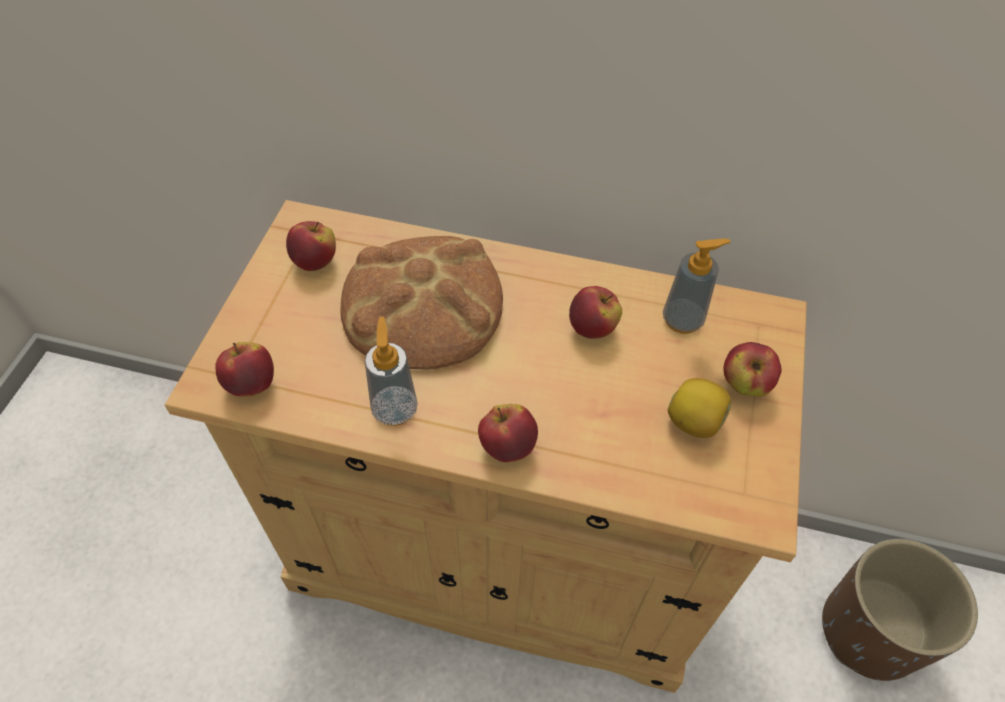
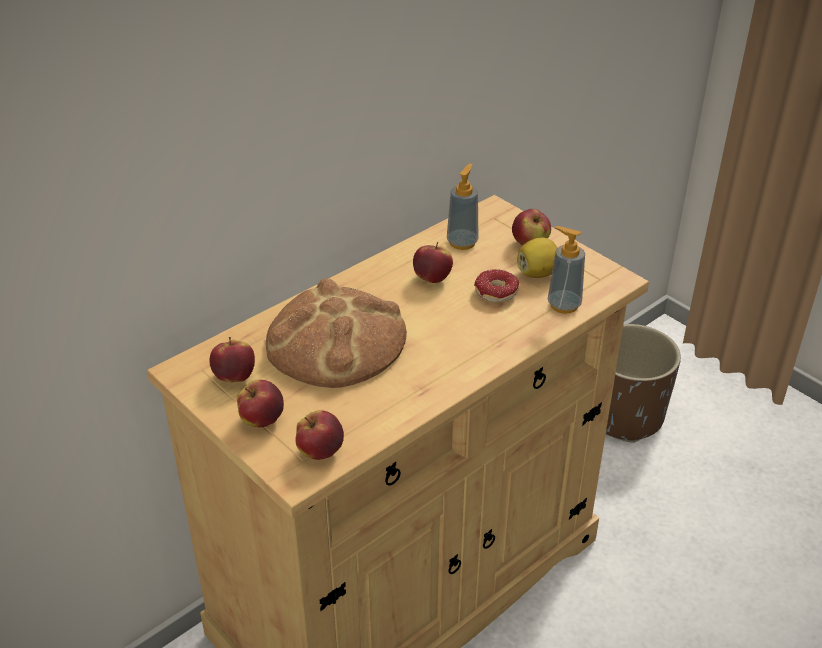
camera: 55 degrees left, 15 degrees down
soap dispenser [365,317,418,426] -> soap dispenser moved to [548,226,585,314]
apple [478,404,538,462] -> apple moved to [237,380,284,427]
none -> donut [474,269,519,302]

